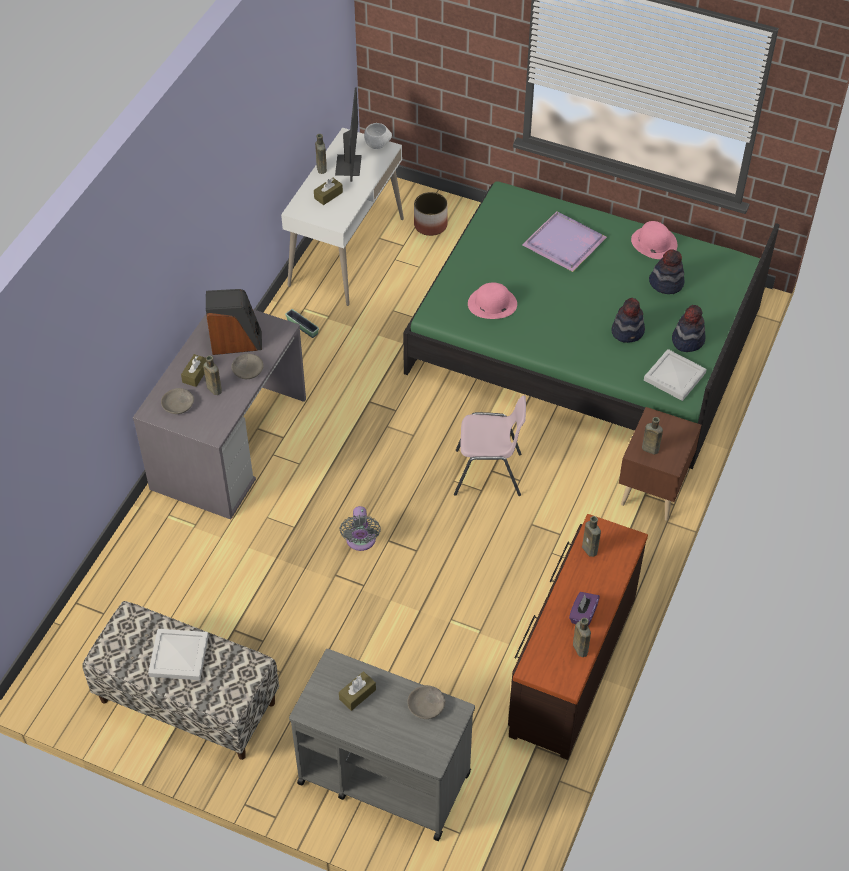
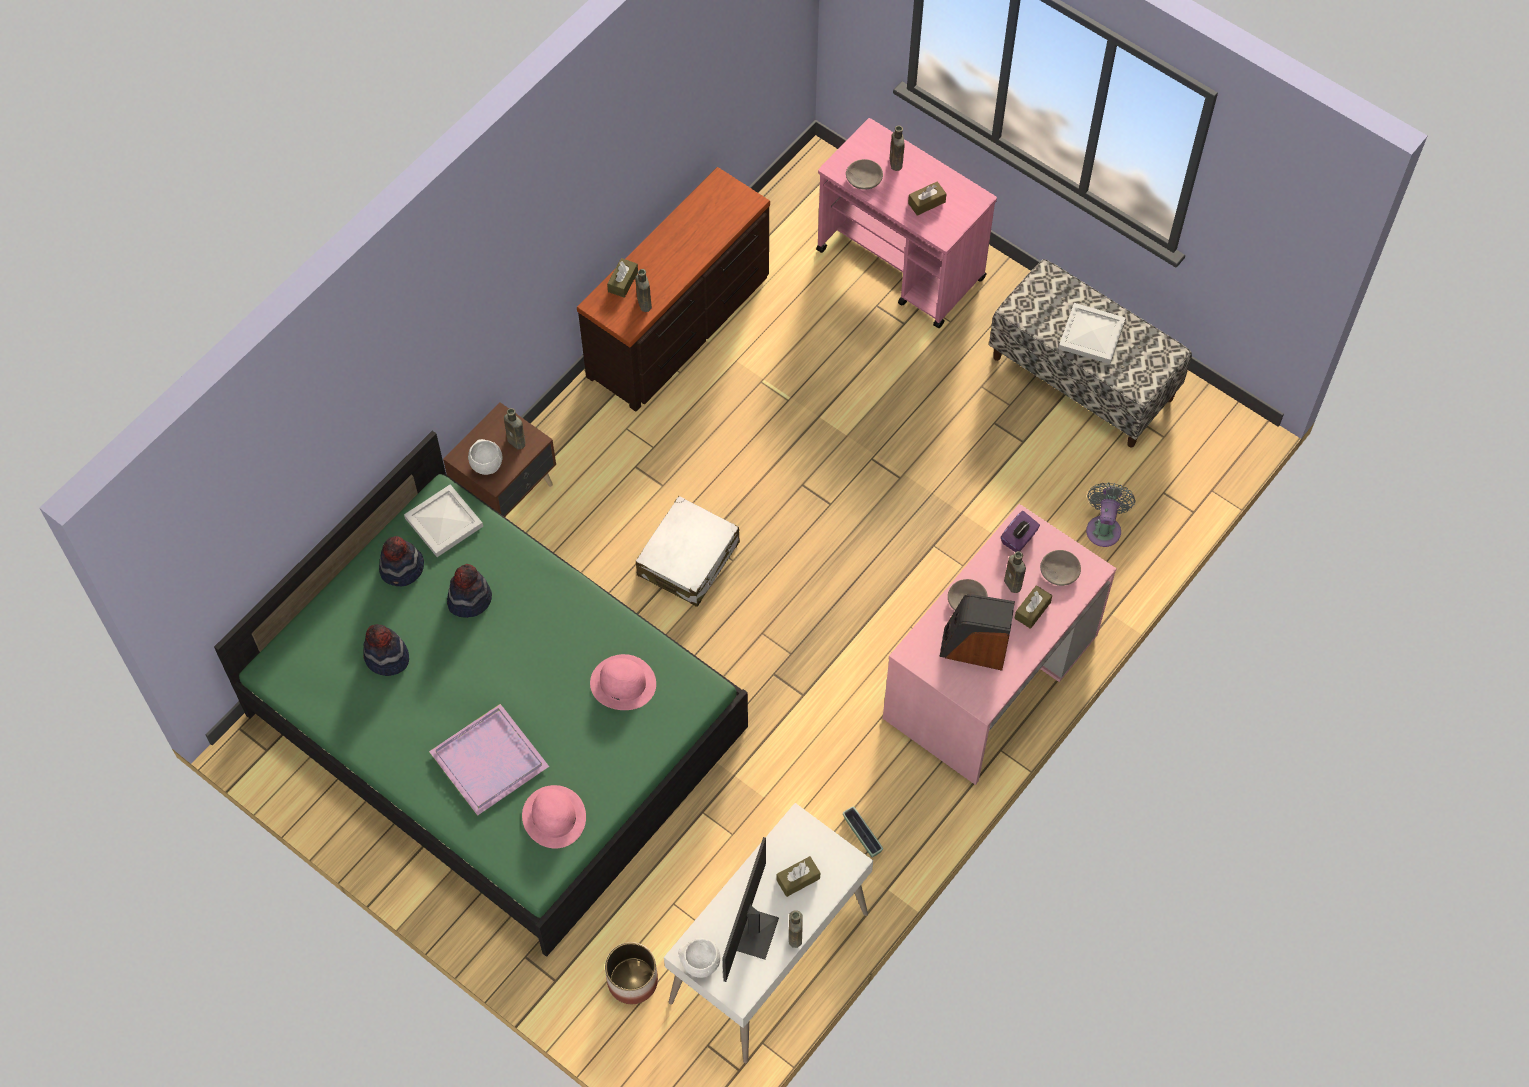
camera: 165 degrees left, 10 degrees up
grey desk [133,309,306,519] -> pink desk [883,504,1117,785]
grey cart [289,649,475,841] -> pink cart [816,118,997,328]
grey fan [339,506,381,551] -> grey fan moved to [1086,482,1135,547]
pink chair [454,395,526,496] -> white suitcase [636,496,740,607]
purple tissue box [569,592,600,626] -> purple tissue box moved to [1001,511,1040,552]
brown bottle [573,618,591,657] -> brown bottle moved to [889,125,905,171]
pink hat [631,221,677,259] -> pink hat moved to [522,785,586,849]
none -> white bowl [468,439,503,475]
none -> brown tissue box [607,258,638,298]

